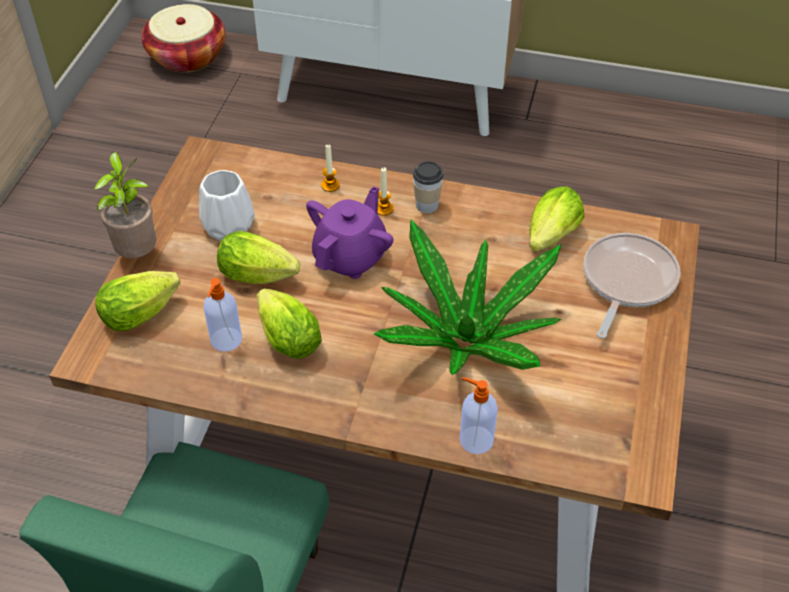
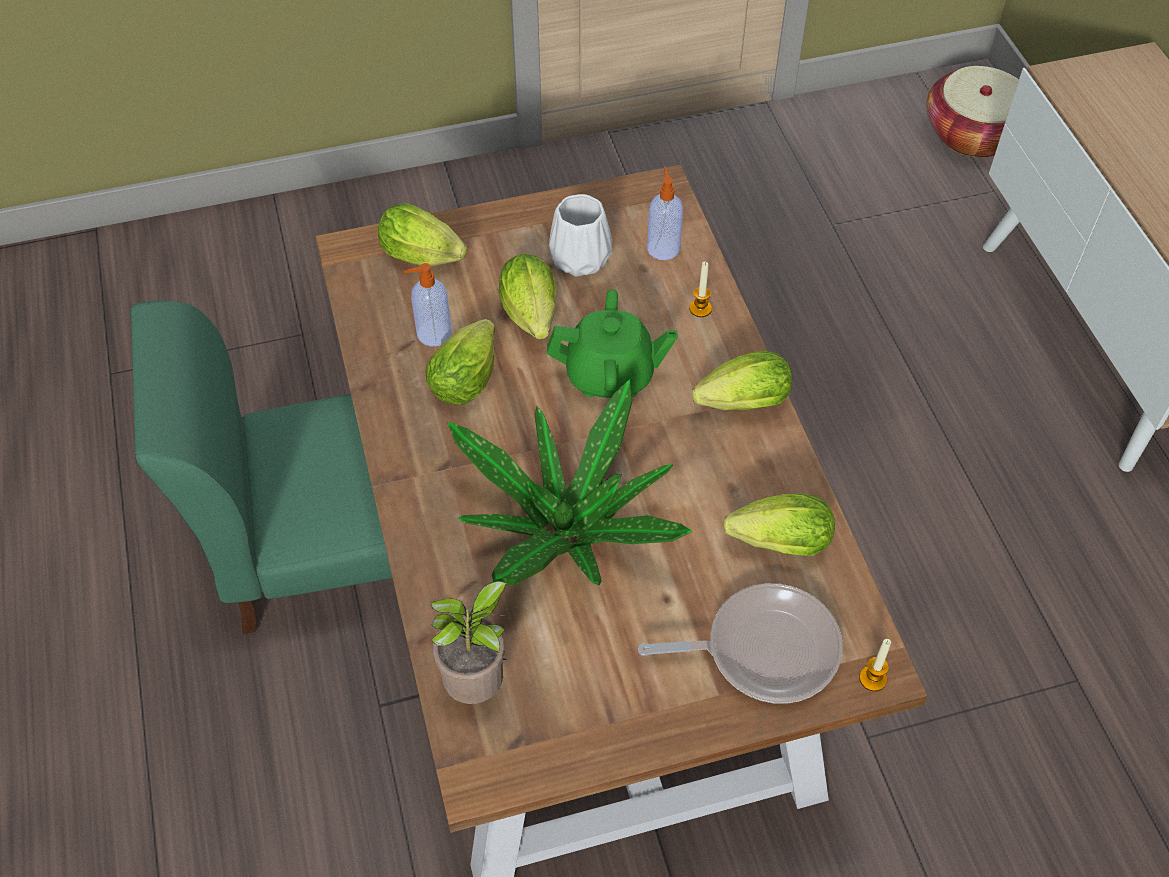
camera: 60 degrees right, 5 degrees up
potted plant [93,152,156,258] -> potted plant moved to [431,581,508,704]
purple teapot [306,186,393,279] -> green teapot [547,289,678,398]
candle [377,167,394,216] -> candle moved to [859,639,891,691]
cup [413,161,444,213] -> lettuce [692,350,792,410]
soap dispenser [460,377,498,454] -> soap dispenser moved to [647,166,683,260]

